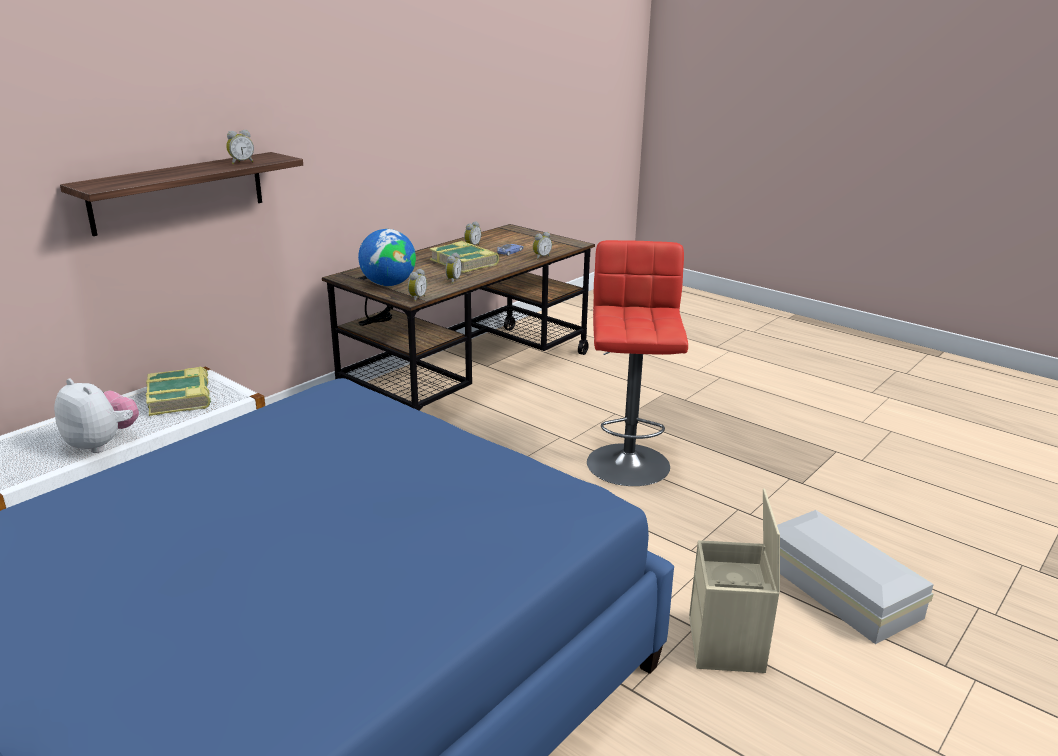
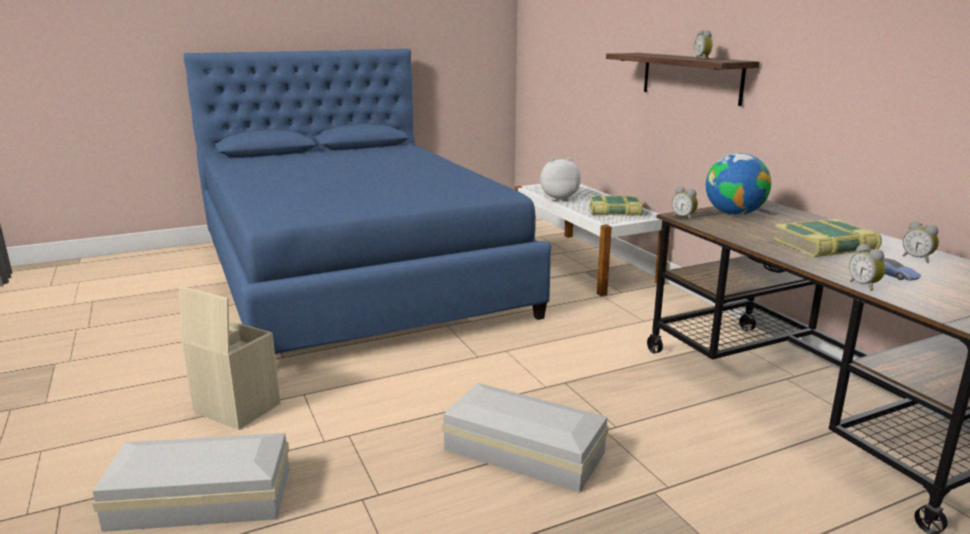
camera: 115 degrees right, 5 degrees down
plush toy [54,378,139,453] -> plush toy turned 150 degrees counterclockwise [540,158,581,201]
alarm clock [446,253,462,284] -> none
red stool [587,240,688,486] -> white storage box [442,383,609,493]

